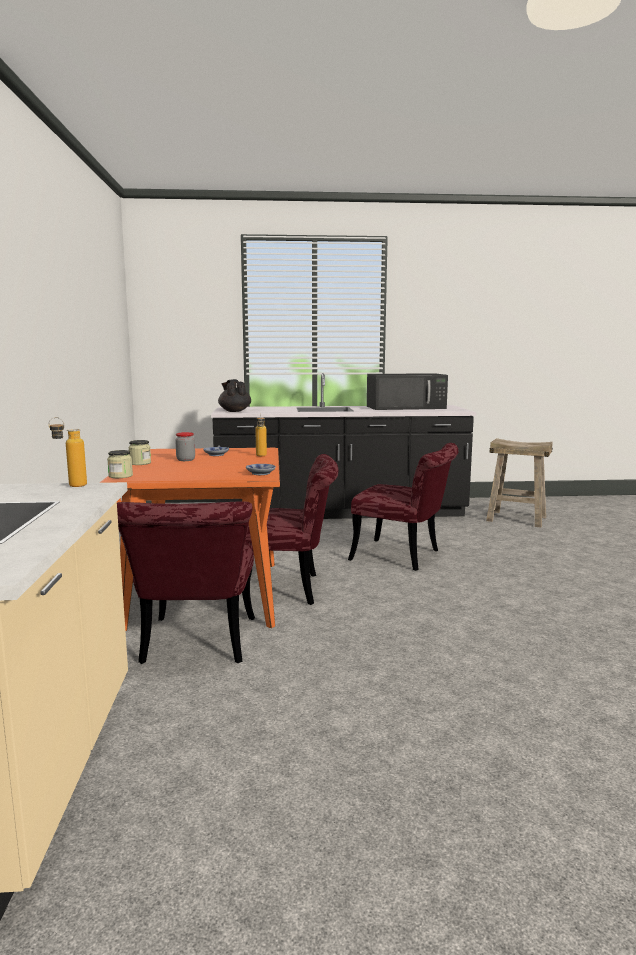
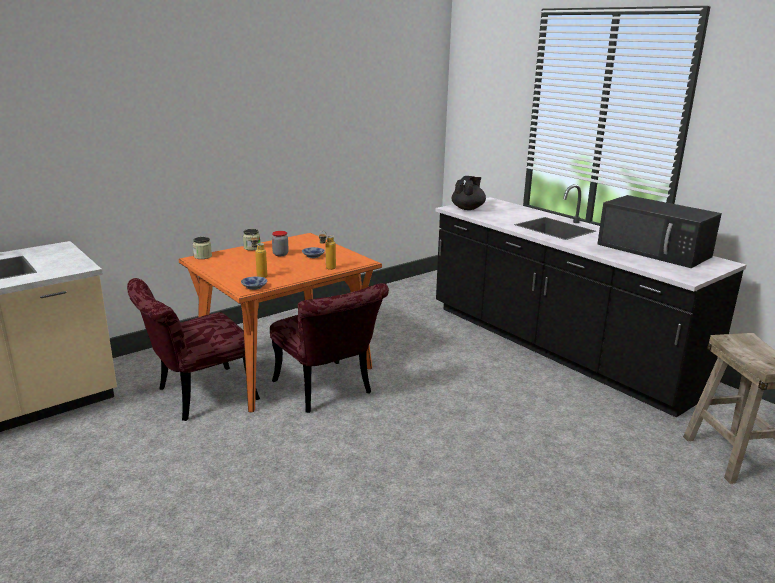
camera: 55 degrees right, 10 degrees up
bottle [49,417,87,487] -> bottle moved to [251,234,267,278]
red chair [348,443,458,571] -> none

